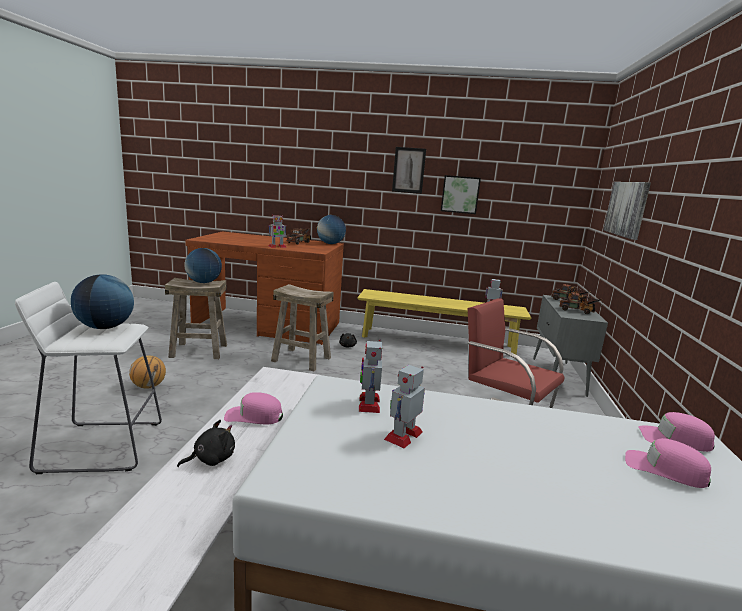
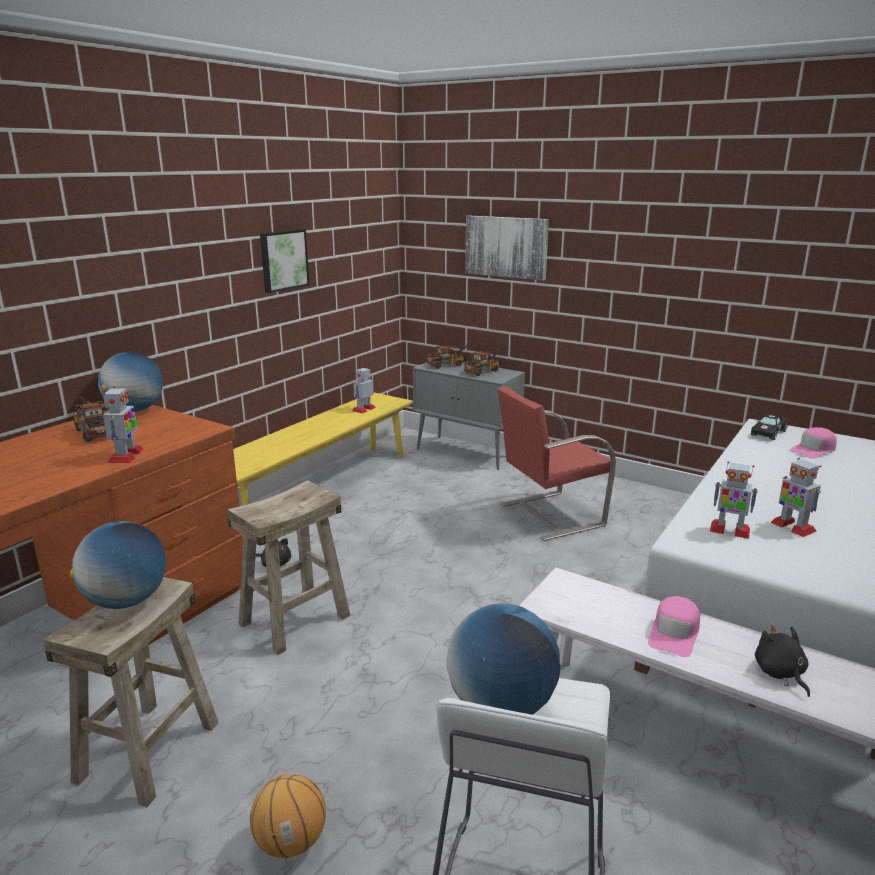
camera: 65 degrees left, 5 degrees up
picture [392,147,426,194] -> none
pink cap [638,412,715,452] -> black toy car [751,414,787,440]

